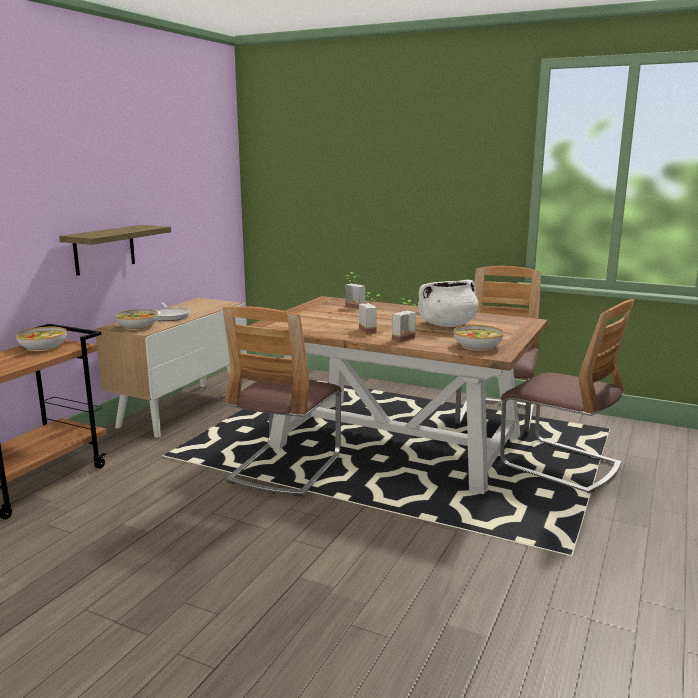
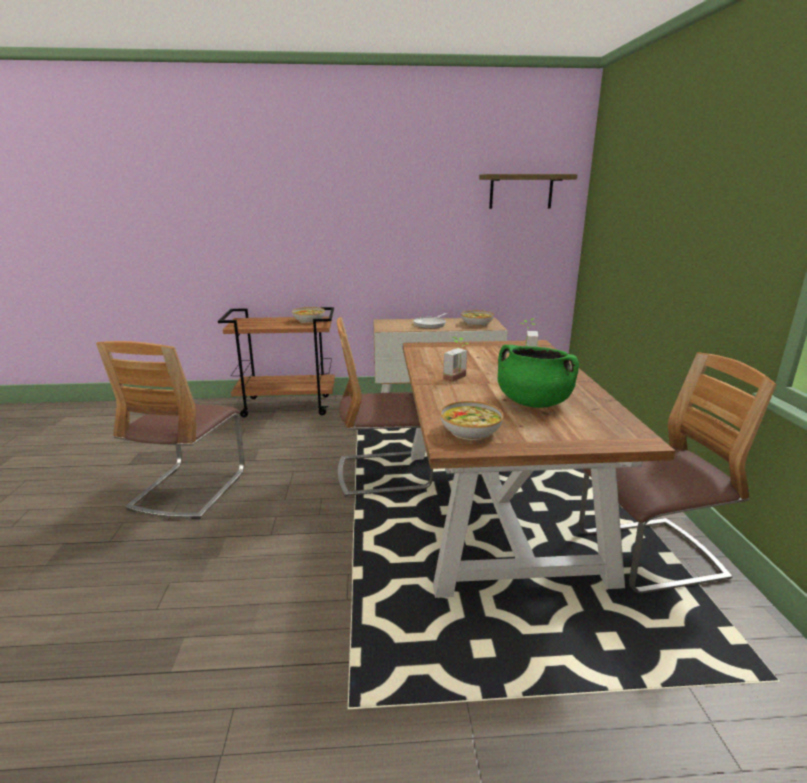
camera: 60 degrees right, 5 degrees up
shelf [59,225,171,276] -> shelf moved to [479,174,578,209]
bowl [115,309,158,330] -> bowl moved to [461,310,494,327]
potted plant [392,298,416,342] -> none
white cooking pot [418,280,478,327] -> green cooking pot [498,345,579,408]
chair [500,299,634,493] -> chair moved to [96,341,245,519]

